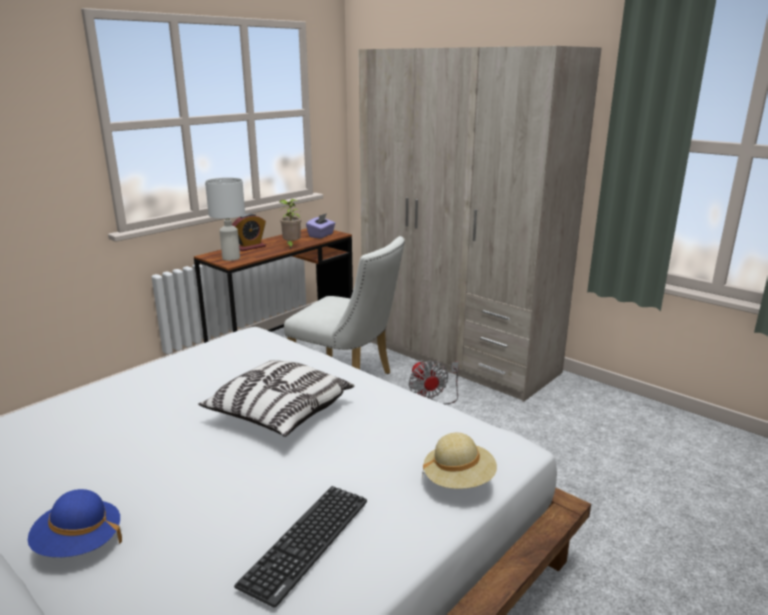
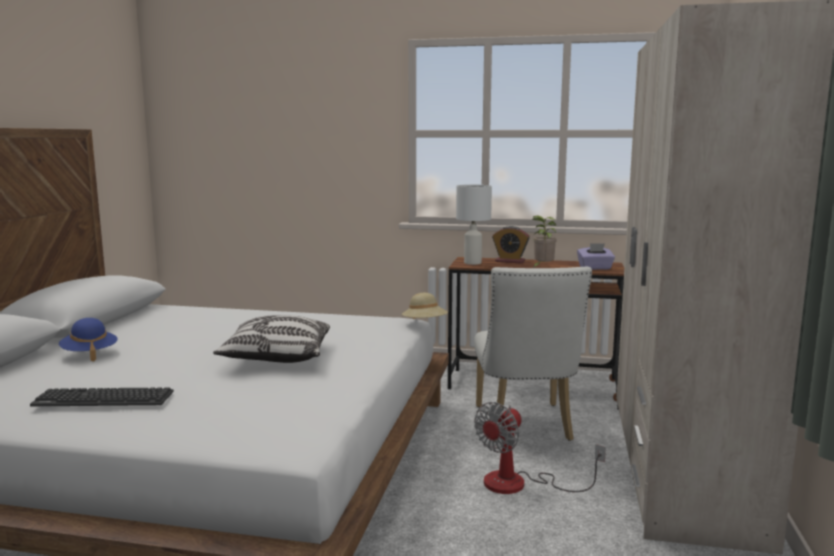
camera: 60 degrees right, 10 degrees down
beige hat [422,433,497,489] -> beige hat moved to [402,293,448,319]

